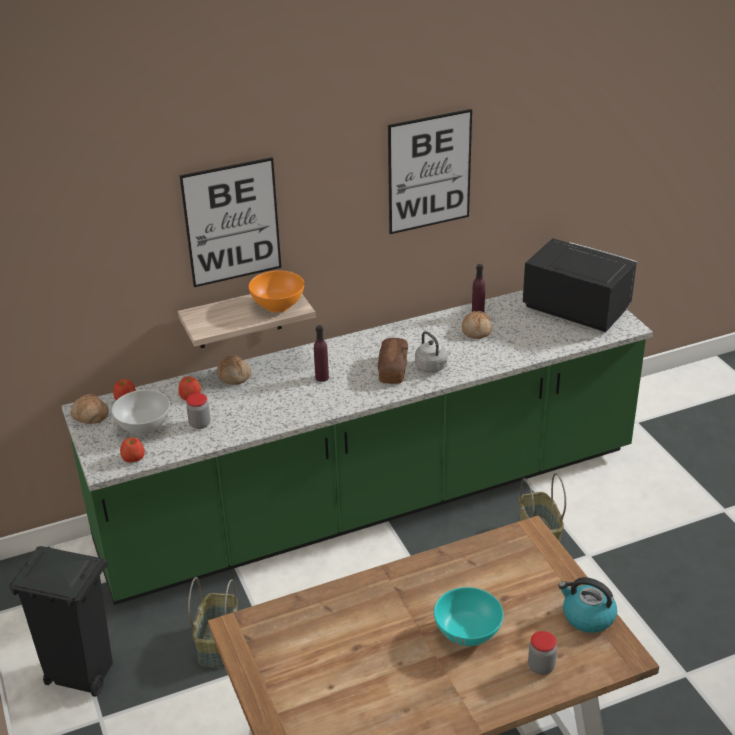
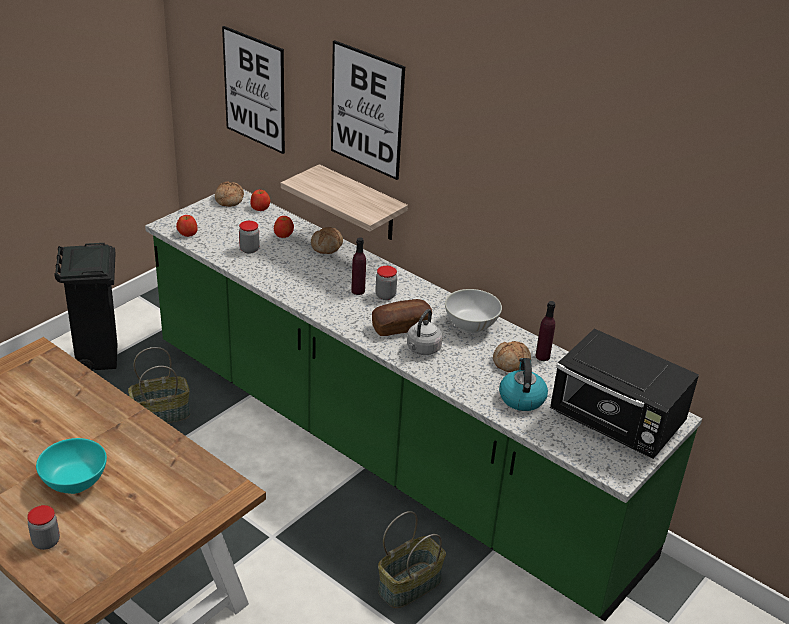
camera: 60 degrees right, 0 degrees up
white bowl [111,390,170,435] -> white bowl moved to [445,289,502,333]
orange bowl [248,270,304,313] -> none
picture [388,109,472,234] -> picture moved to [222,26,285,154]
black microwave [523,238,637,332] -> black microwave turned 120 degrees clockwise [550,329,699,459]
kettle [558,577,617,633] -> kettle moved to [499,358,548,411]
none -> jar [375,266,397,300]

